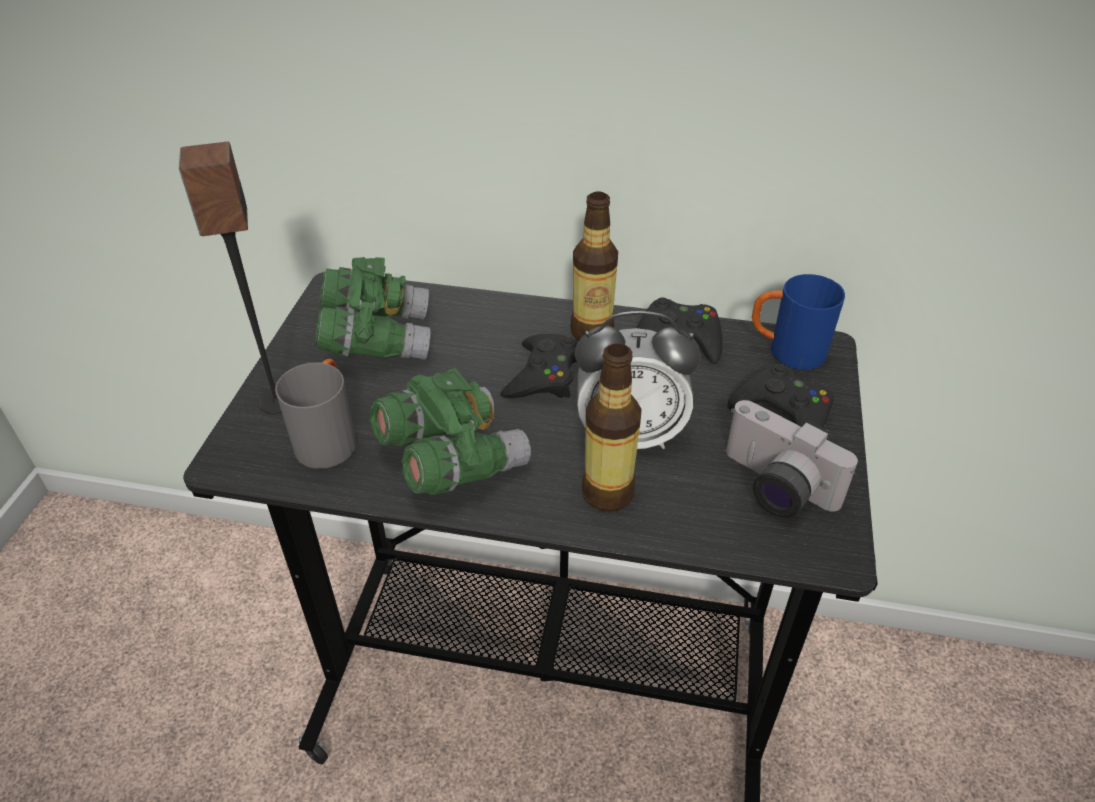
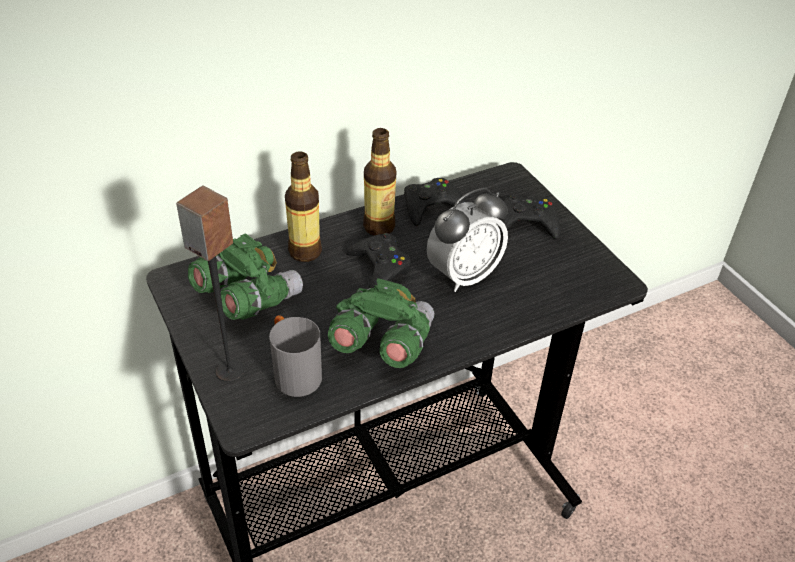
camera: 40 degrees left, 0 degrees up
bottle [582,344,641,512] -> bottle moved to [285,151,322,262]
camera [726,400,858,518] -> none
blue mug [752,274,845,370] -> none

